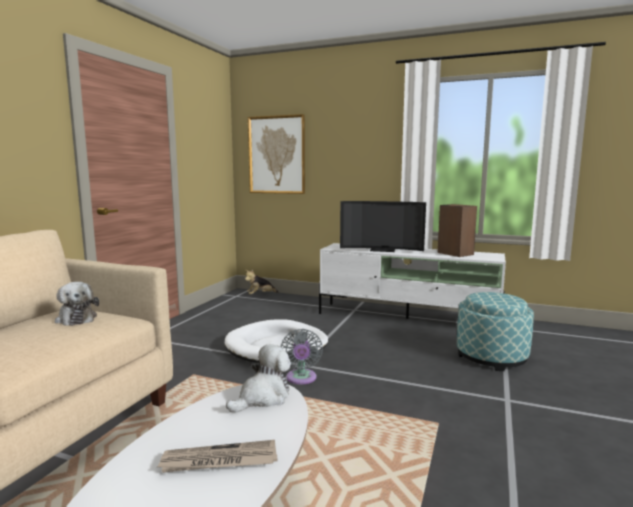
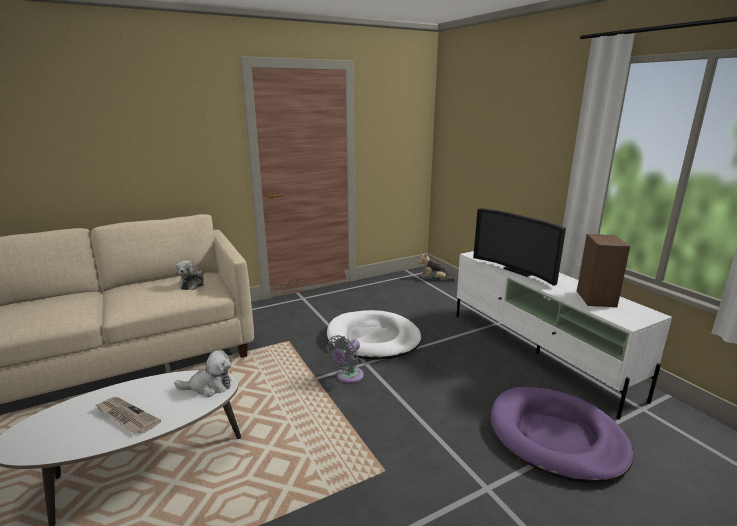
camera: 40 degrees right, 10 degrees up
picture [248,114,305,194] -> none
ottoman [457,292,534,371] -> purple dog bed [491,387,633,483]

